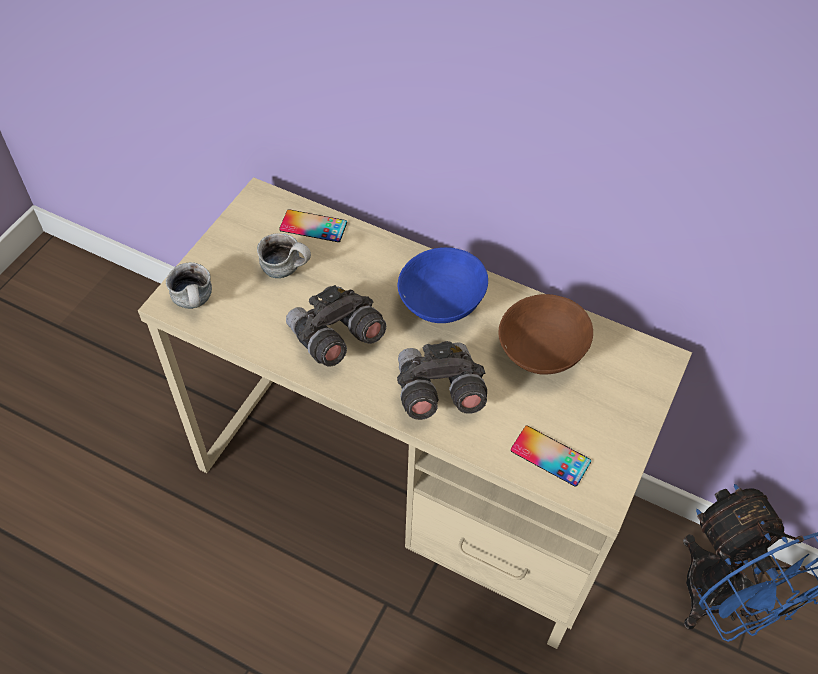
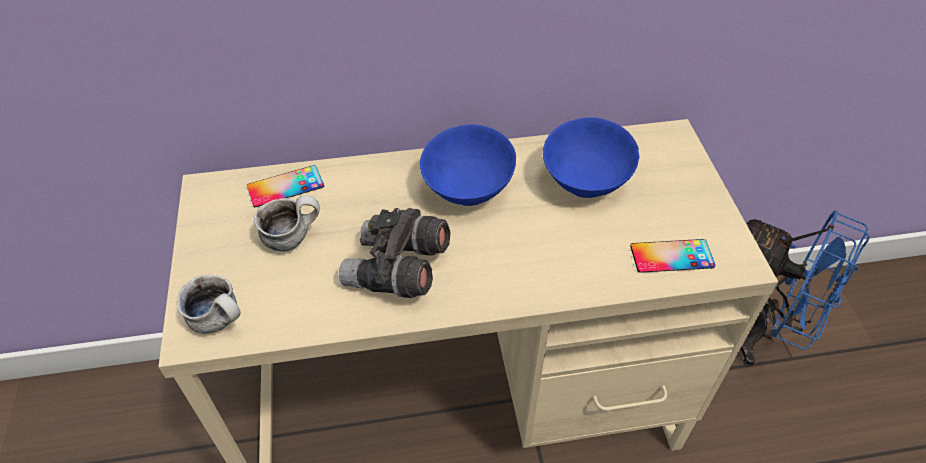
camera: 35 degrees left, 5 degrees down
grey binoculars [397,341,487,420] -> none
brown bowl [498,294,593,375] -> blue bowl [543,117,639,198]

